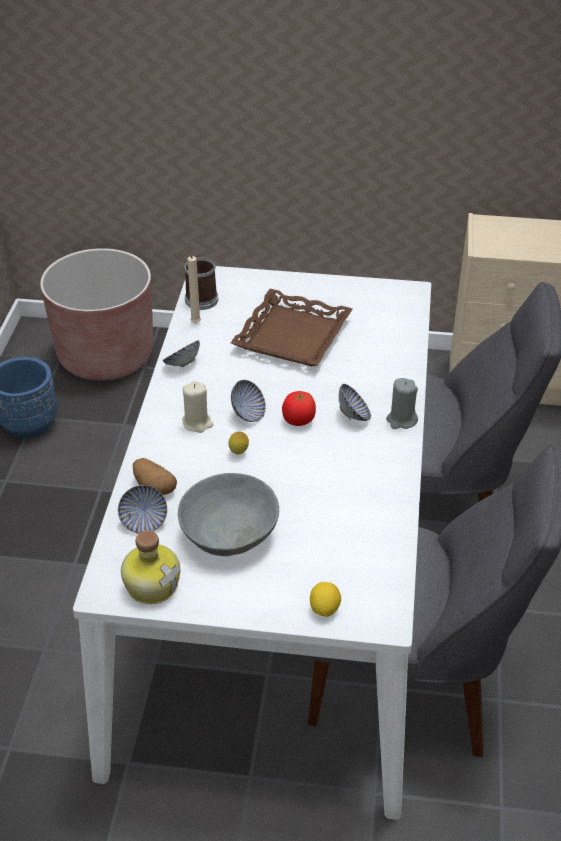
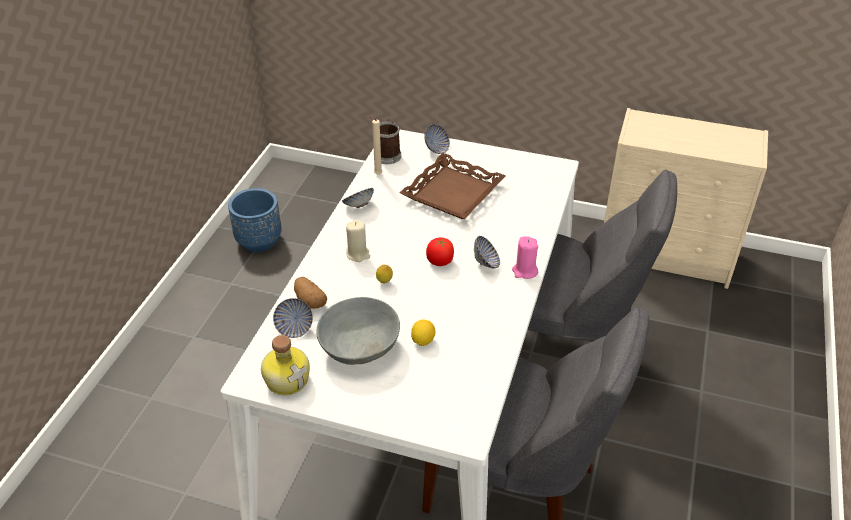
camera: 10 degrees right, 0 degrees up
brown planter [40,248,153,381] -> none
bowl [231,380,266,422] -> bowl moved to [424,124,450,154]
lemon [310,582,341,617] -> lemon moved to [411,319,436,346]
grey candle [386,378,418,429] -> pink candle [512,236,538,279]

